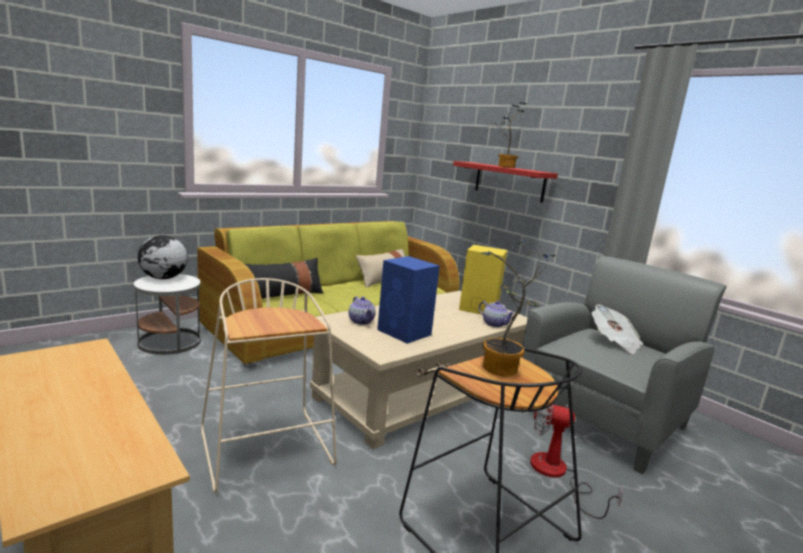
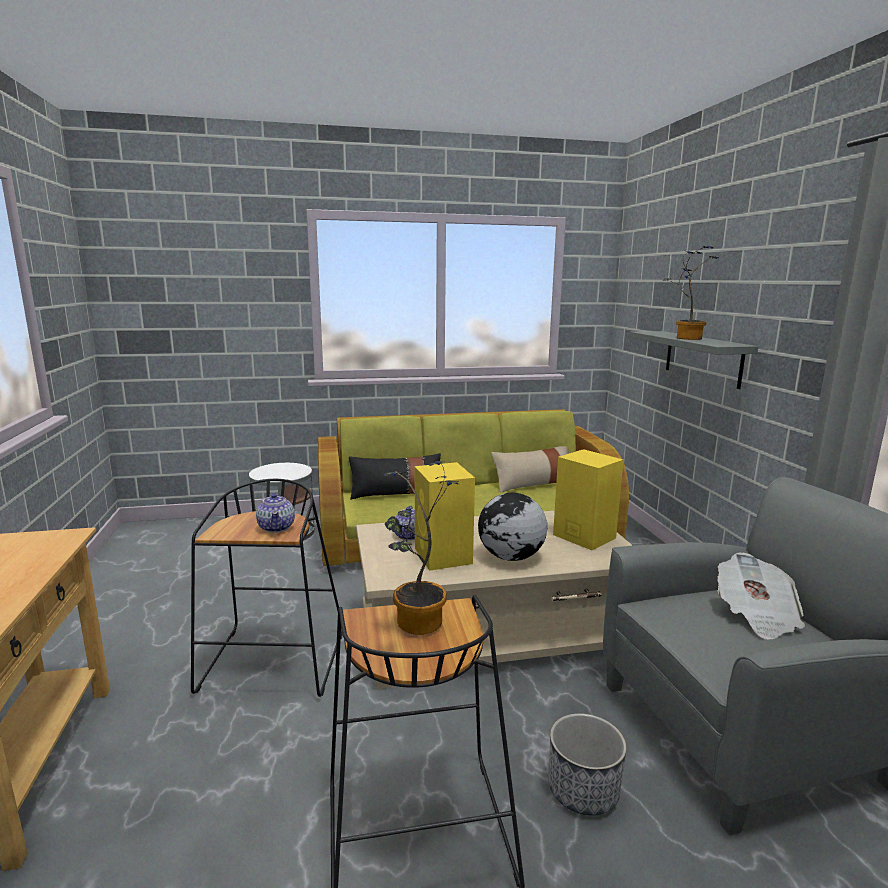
camera: 30 degrees right, 0 degrees up
globe [138,235,188,279] -> globe moved to [478,493,547,561]
beige stool [201,278,337,493] -> black stool [191,479,343,697]
blue speaker [377,256,440,344] -> yellow speaker [415,462,475,571]
red shelf [453,161,558,203] -> grey shelf [630,331,759,389]
teapot [479,301,515,327] -> teapot moved to [256,493,295,533]
fan [530,404,623,519] -> planter [549,713,627,815]

